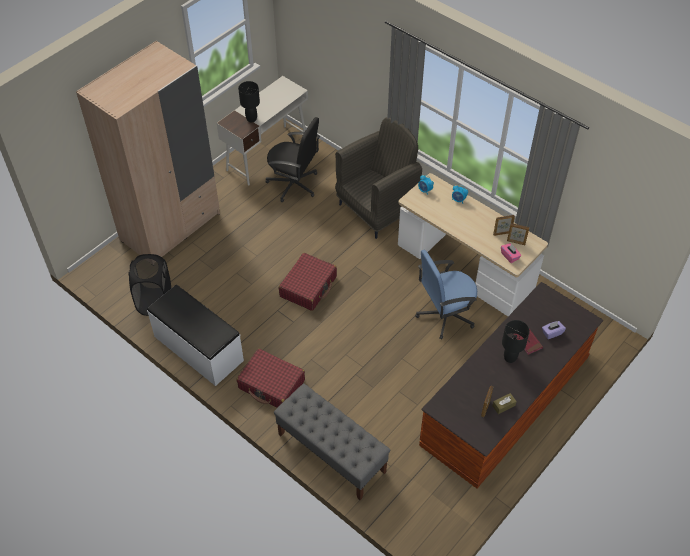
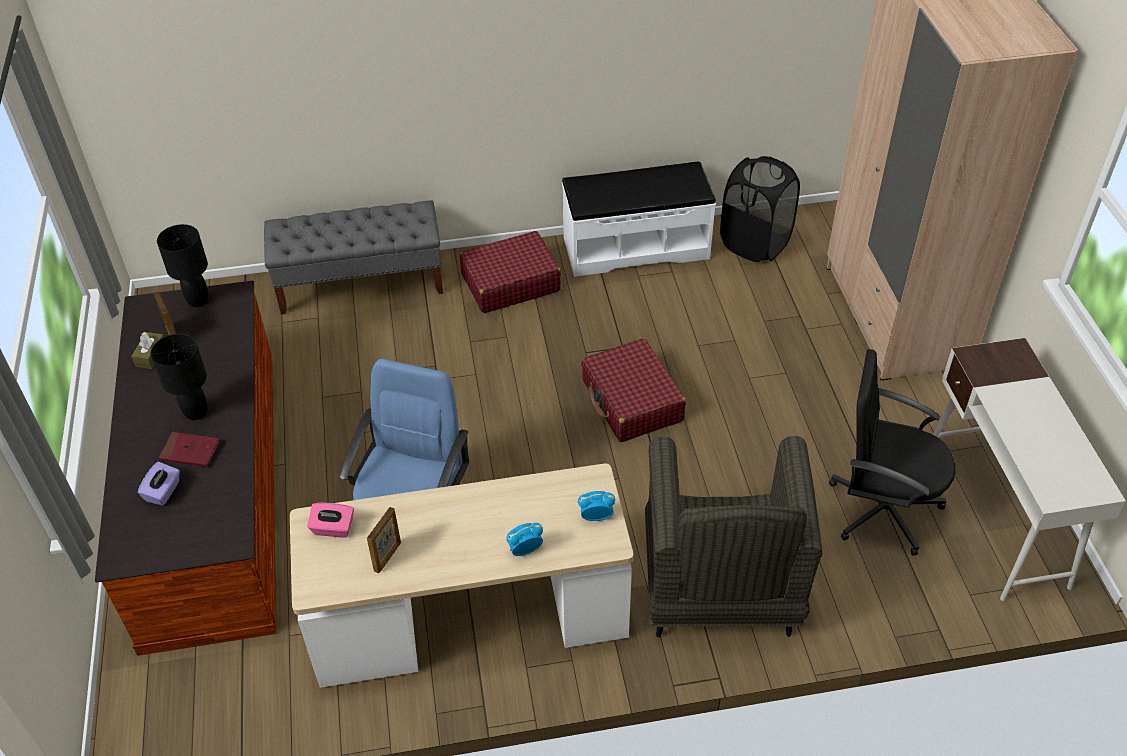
camera: 130 degrees right, 5 degrees down
black table lamp [238,81,260,122] -> black table lamp moved to [157,224,208,307]
black office chair [266,117,320,202] -> black office chair turned 45 degrees clockwise [829,349,956,556]
picture frame [507,223,530,245] -> none

